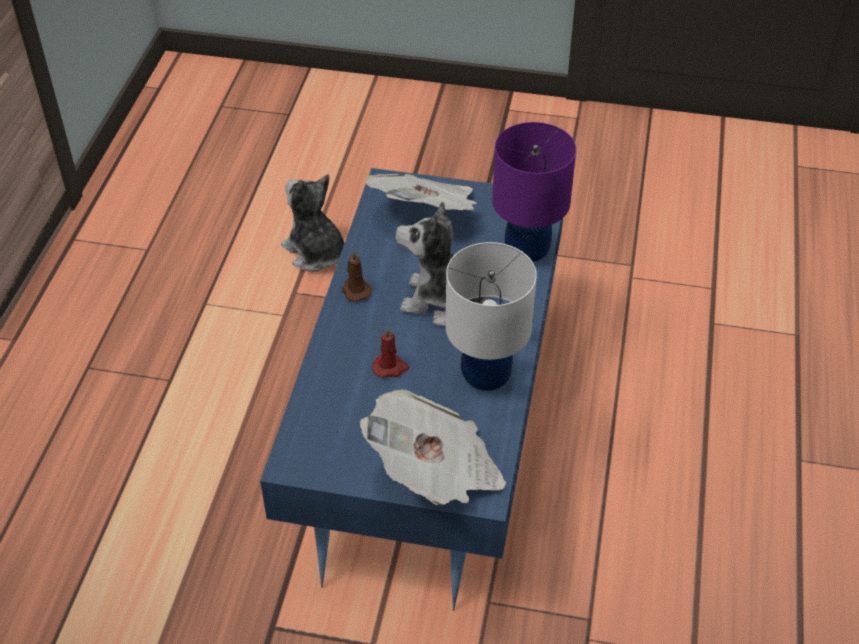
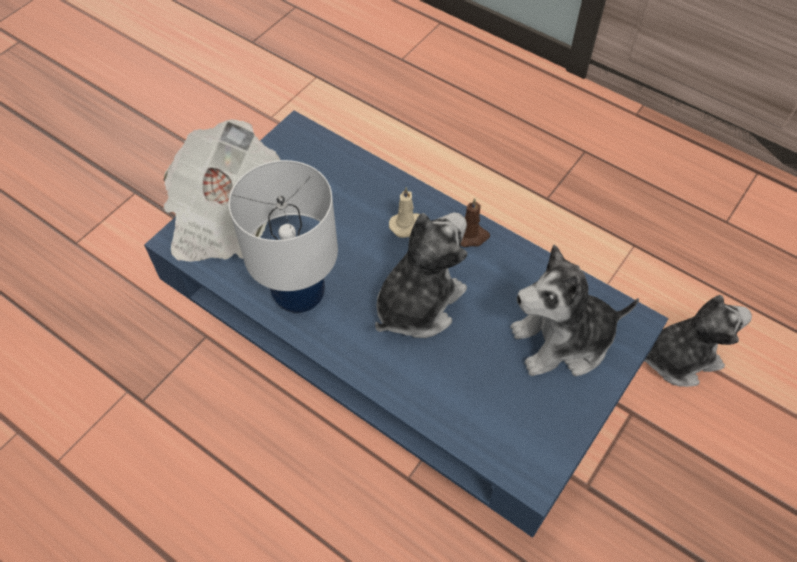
camera: 115 degrees right, 10 degrees up
newspaper [366,174,476,210] -> plush toy [510,245,639,376]
red candle [372,327,409,378] -> none
purple table lamp [492,122,576,262] -> none
none -> beige candle [389,187,420,238]

